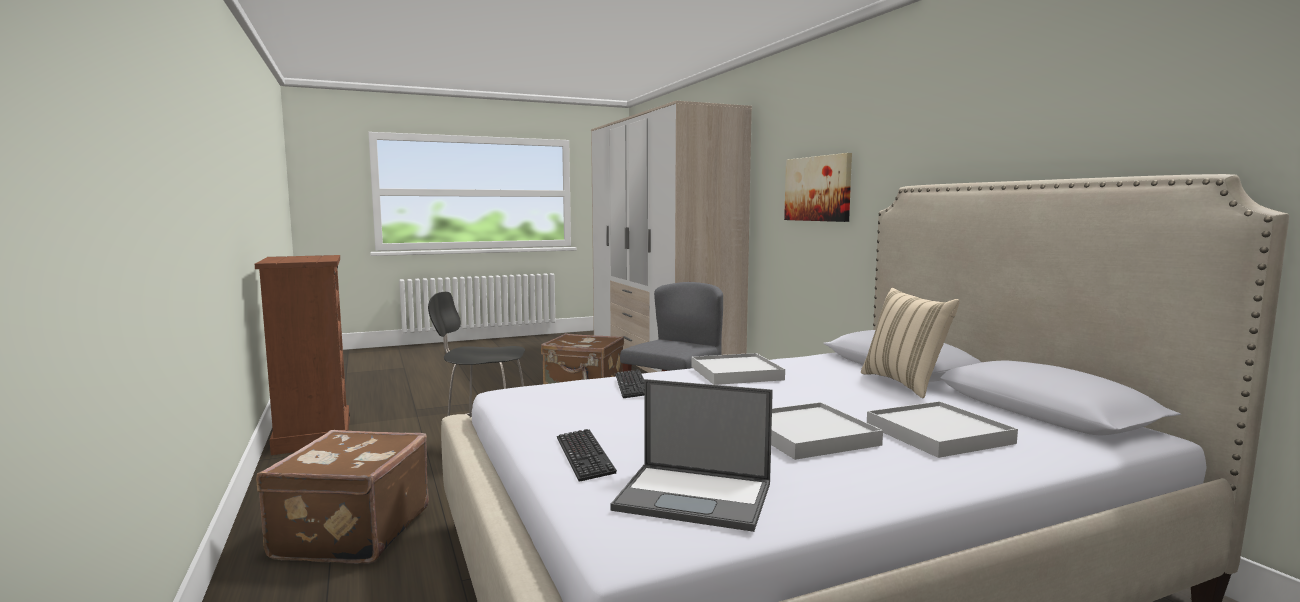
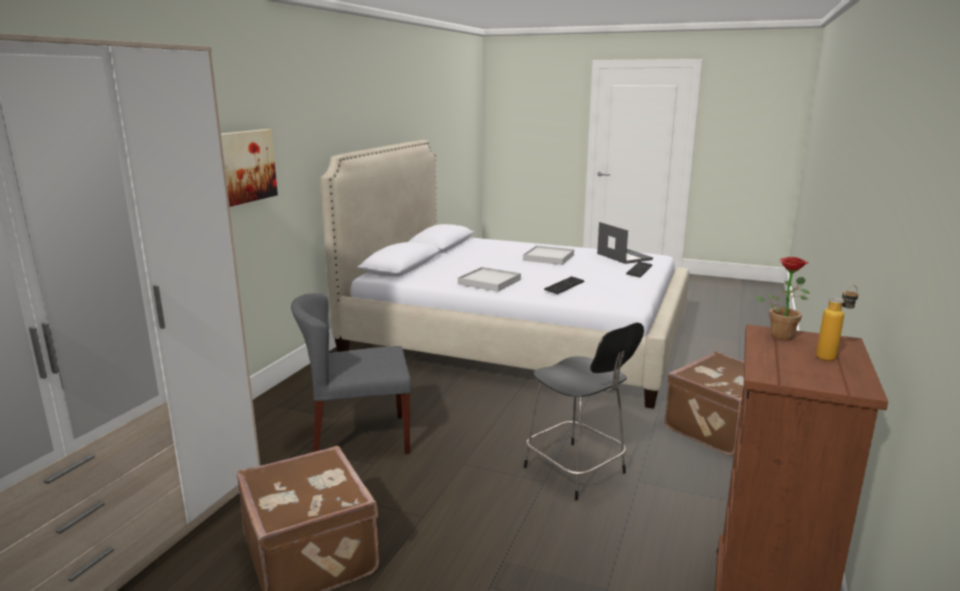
camera: 135 degrees left, 10 degrees up
beige pillow [861,288,960,398] -> none
white tray [867,401,1018,458] -> none
none -> potted plant [755,257,810,341]
none -> bottle [816,285,858,361]

